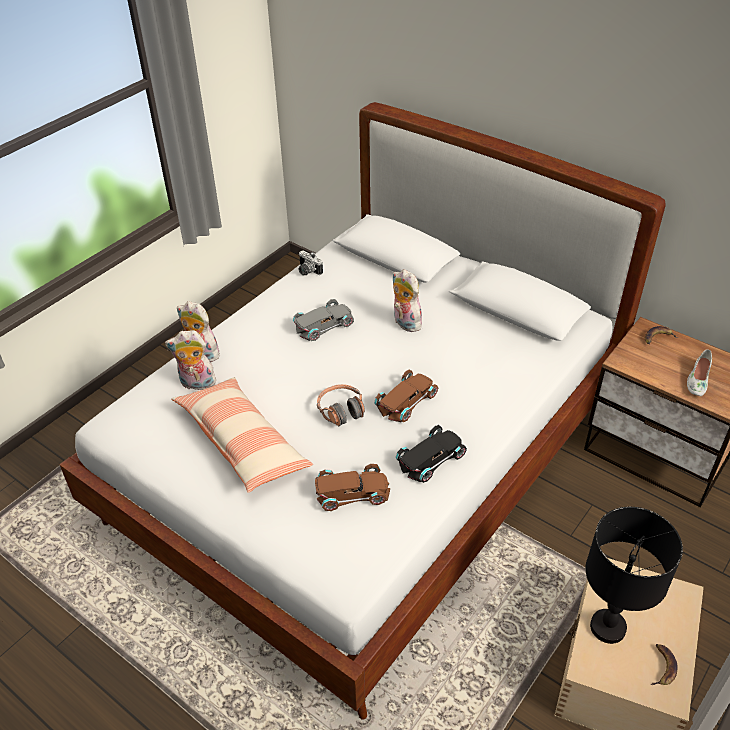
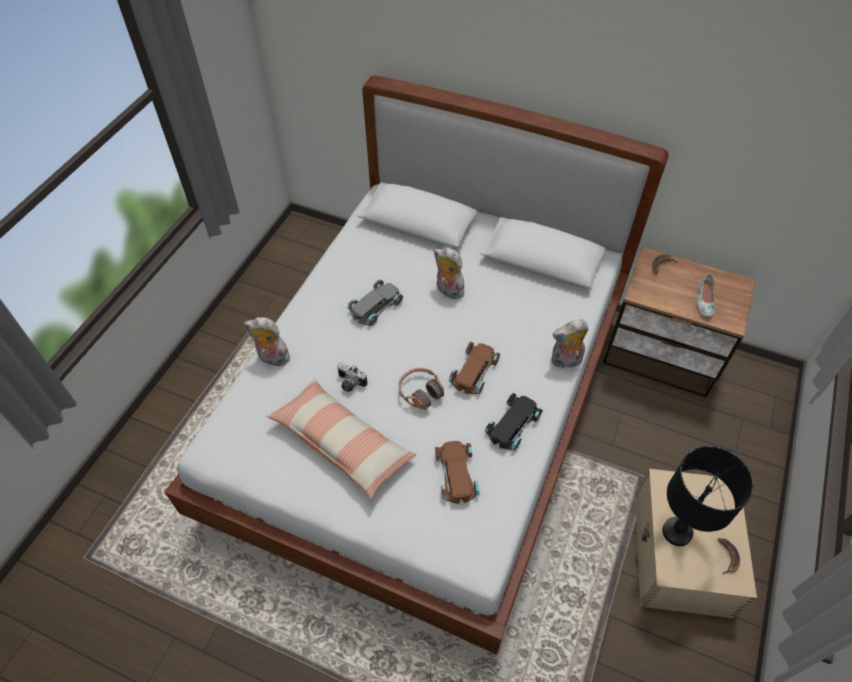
camera: 15 degrees left, 10 degrees up
plush toy [165,330,216,390] -> plush toy moved to [551,319,589,368]
camera [298,250,323,275] -> camera moved to [337,362,367,392]
brown toy car [315,464,390,511] -> brown toy car turned 75 degrees counterclockwise [435,441,480,504]

